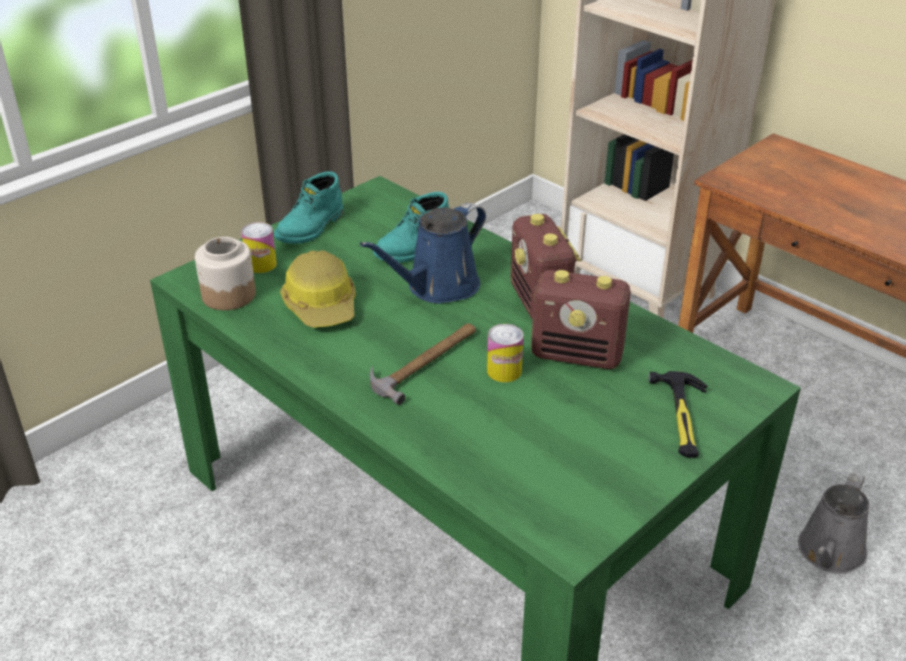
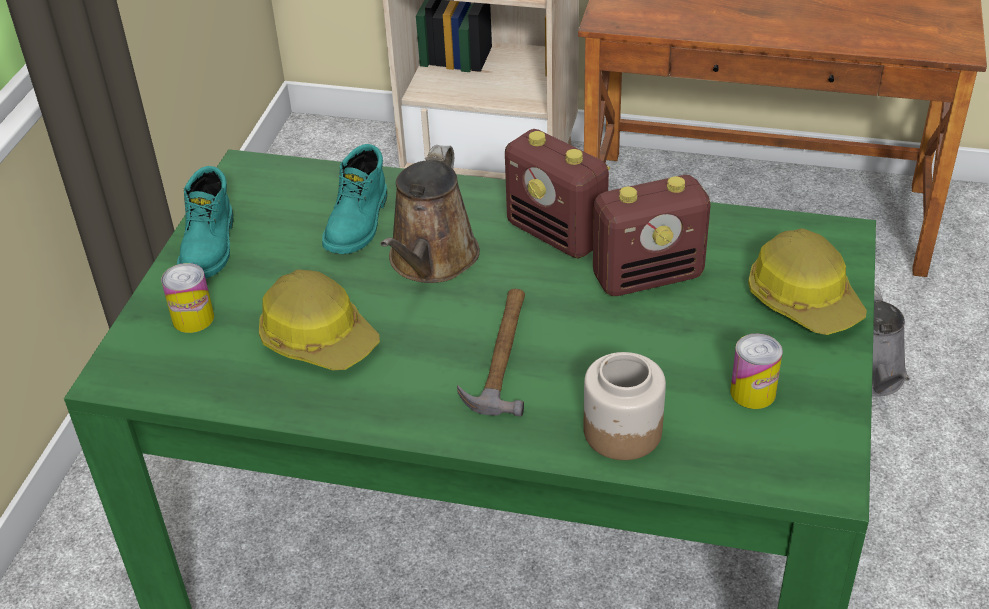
camera: 30 degrees left, 5 degrees up
jar [195,237,256,310] -> jar moved to [584,352,666,460]
blue watering can [360,203,486,304] -> brown watering can [380,145,480,283]
can [487,324,524,382] -> can moved to [730,334,783,409]
hammer [649,371,707,458] -> hard hat [748,228,867,335]

